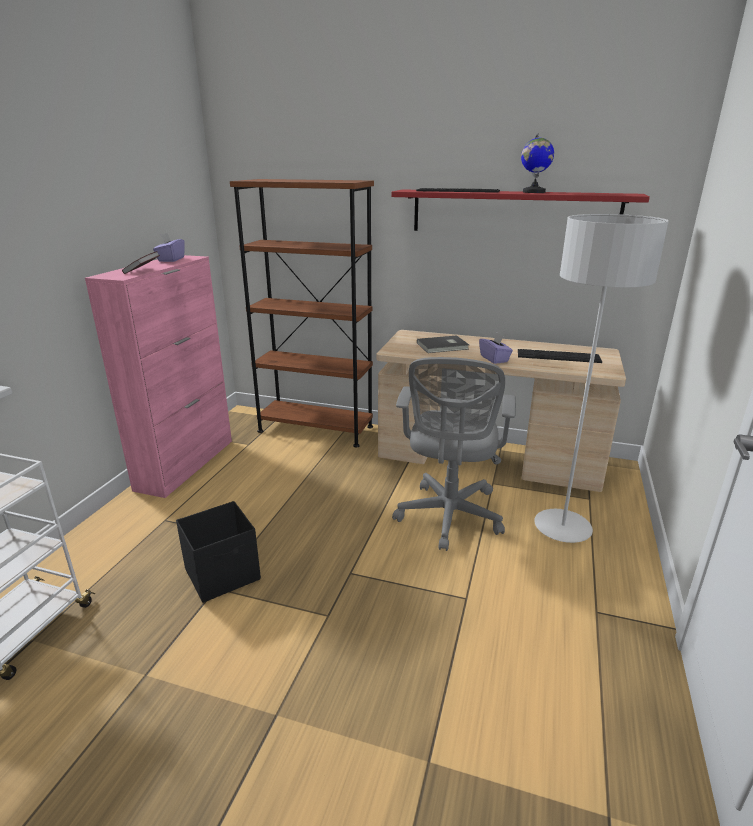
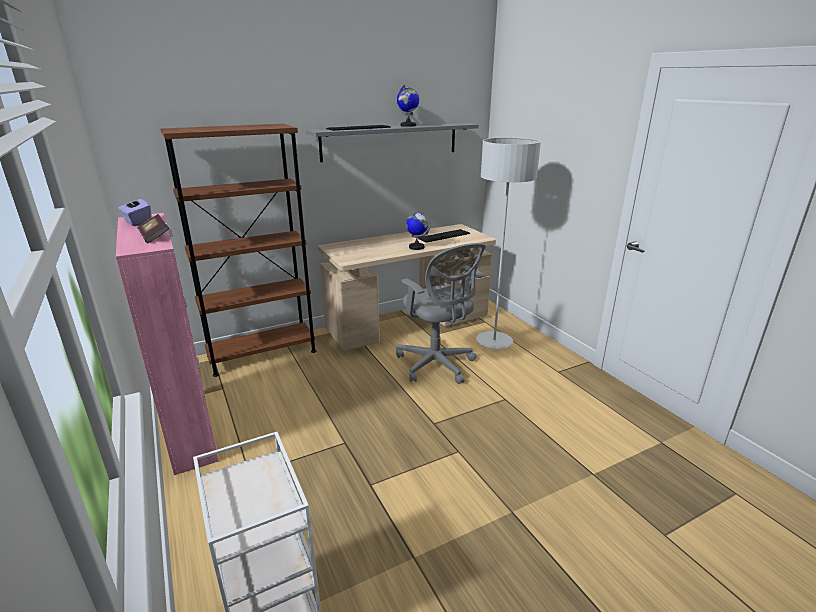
camera: 45 degrees left, 0 degrees up
black storage box [176,501,261,603] -> none
red shelf [391,189,650,231] -> grey shelf [306,122,479,162]
grey book [417,335,469,353] -> none
purple tissue box [479,333,513,364] -> globe [406,211,430,250]

